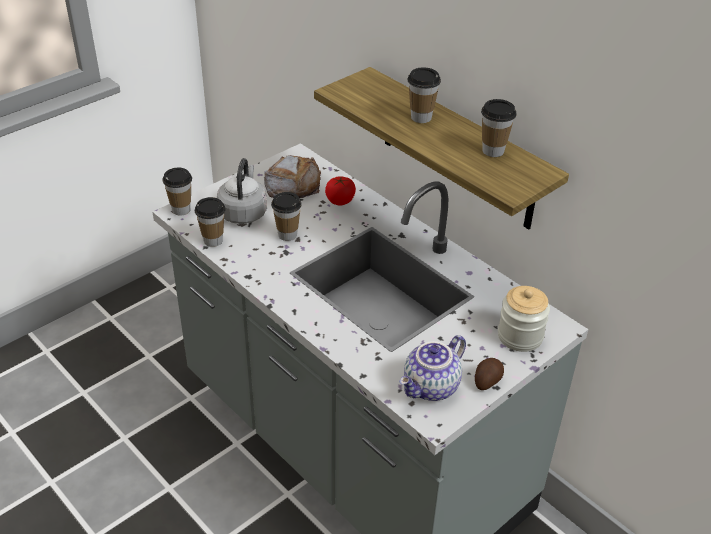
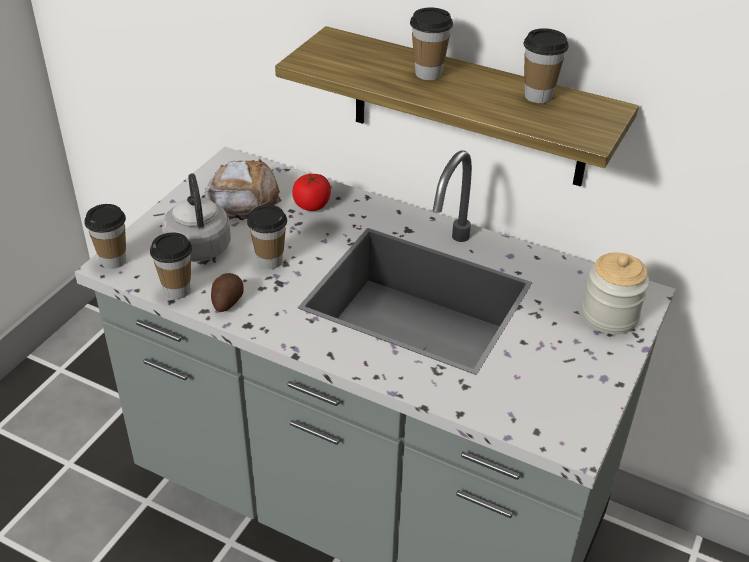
camera: 20 degrees left, 0 degrees up
teapot [400,335,466,401] -> none
potato [475,358,504,390] -> potato moved to [211,273,244,312]

